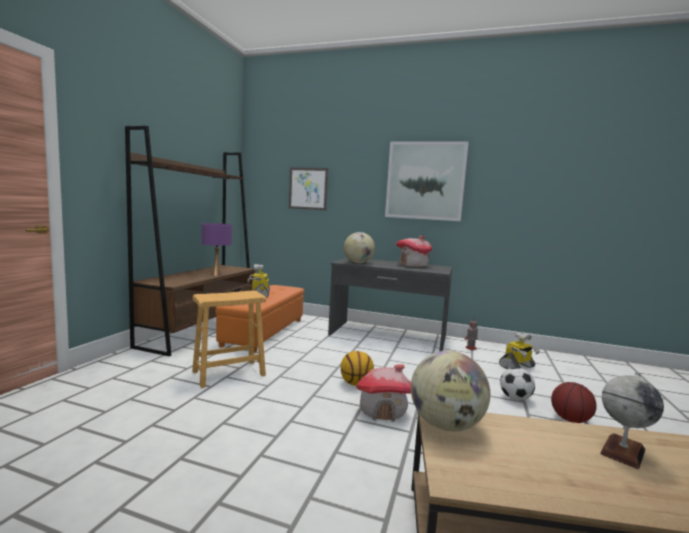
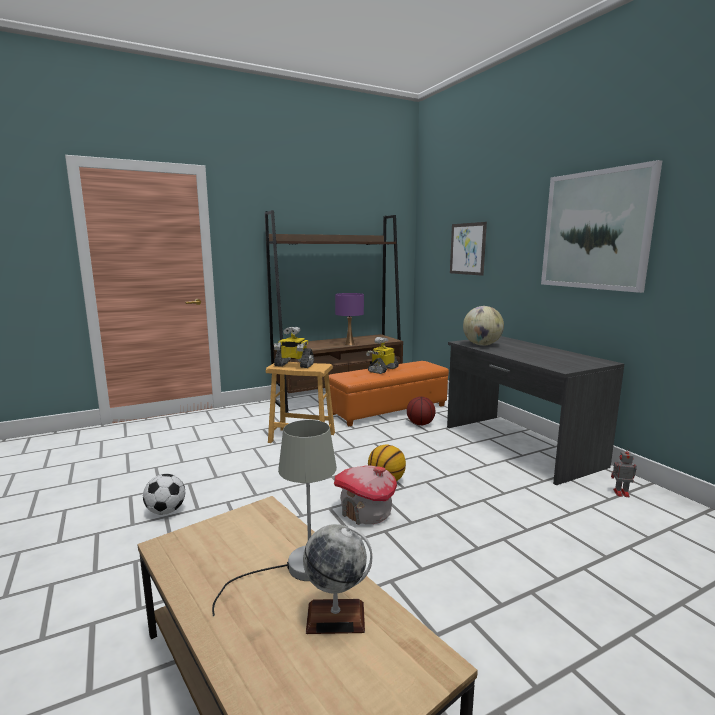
camera: 45 degrees right, 5 degrees up
toy house [396,236,432,267] -> none
globe [411,351,490,432] -> none
toy robot [499,332,540,369] -> toy robot moved to [274,327,314,368]
football [500,367,535,401] -> football moved to [143,474,185,515]
basketball [551,382,597,423] -> basketball moved to [407,396,435,425]
none -> grey table lamp [212,420,337,616]

